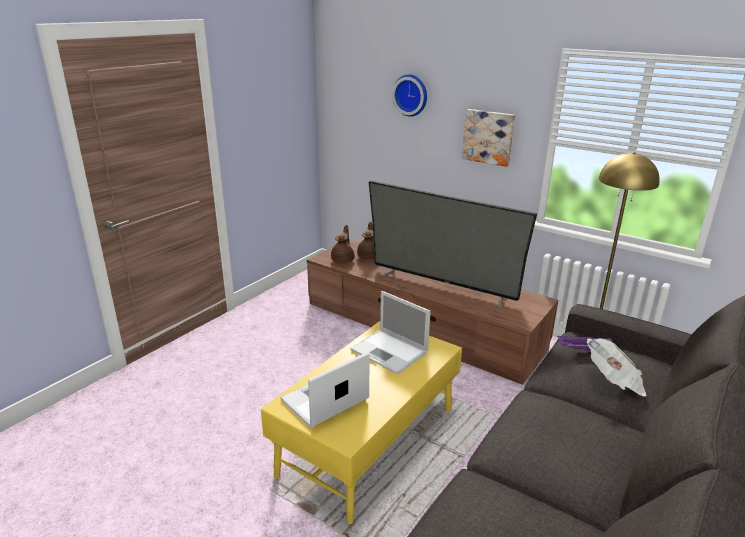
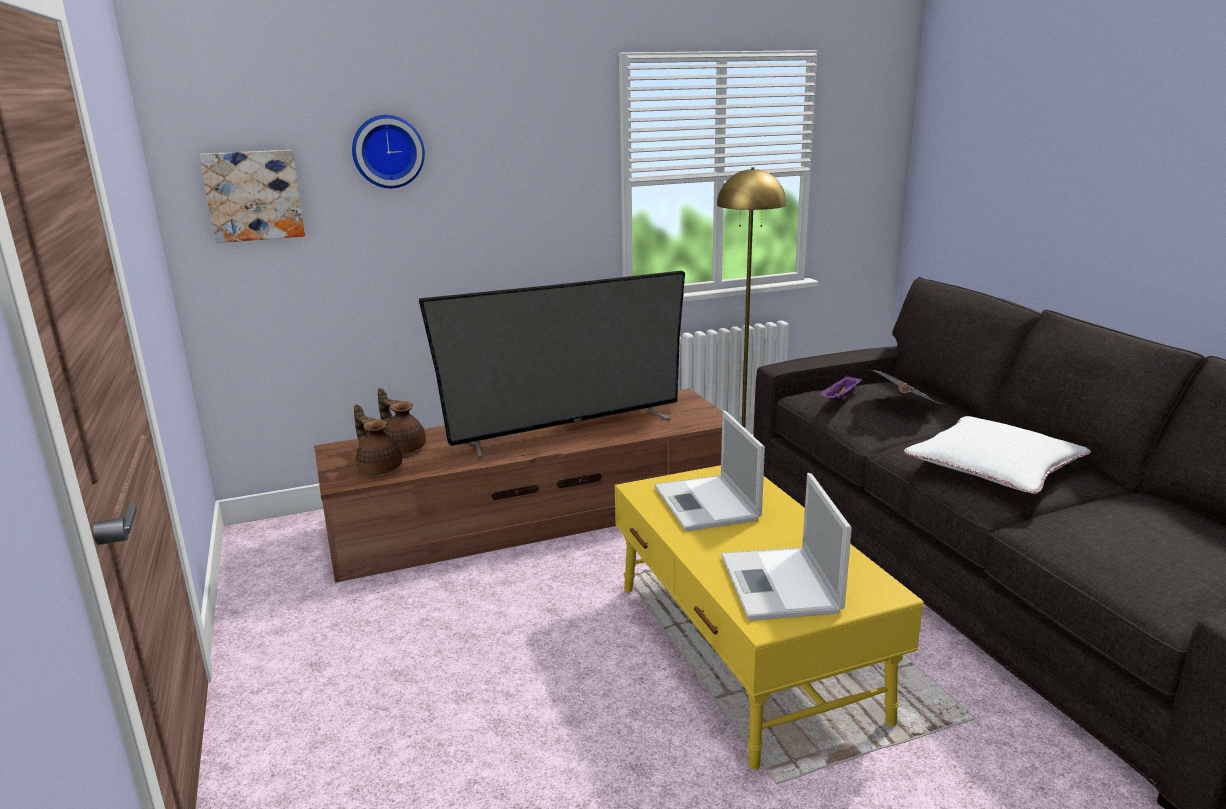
camera: 55 degrees left, 5 degrees down
laptop [350,291,431,374] -> laptop turned 90 degrees clockwise [654,411,765,531]
picture [462,109,515,167] -> picture moved to [199,150,305,243]
none -> white pillow [904,416,1091,494]

